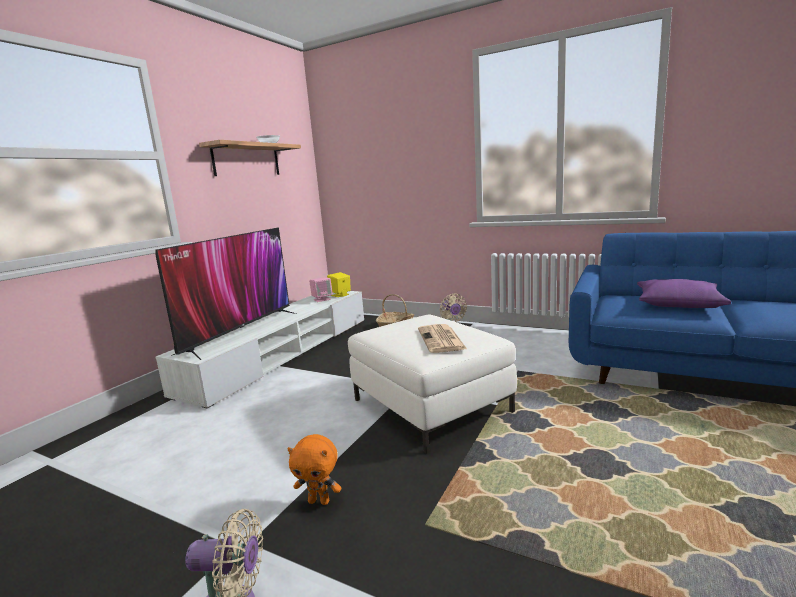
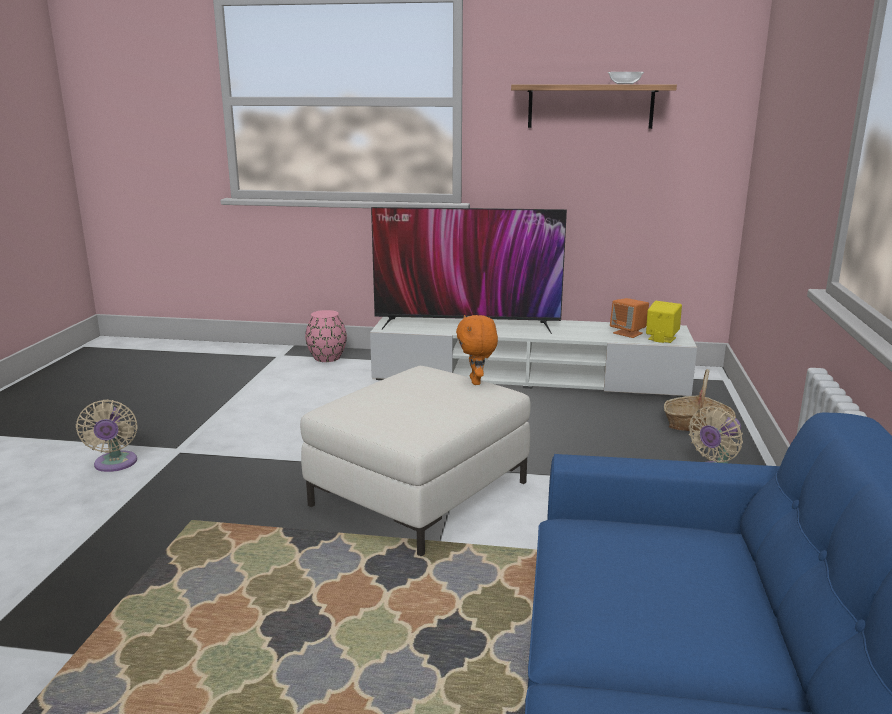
camera: 70 degrees right, 5 degrees up
orange plush toy [287,434,341,505] -> orange plush toy moved to [456,315,498,385]
pink speaker [309,278,333,302] -> orange speaker [610,298,649,338]
newspaper [418,324,467,353] -> none
purple pillow [637,279,731,308] -> none
none -> pink vase [305,310,347,362]

